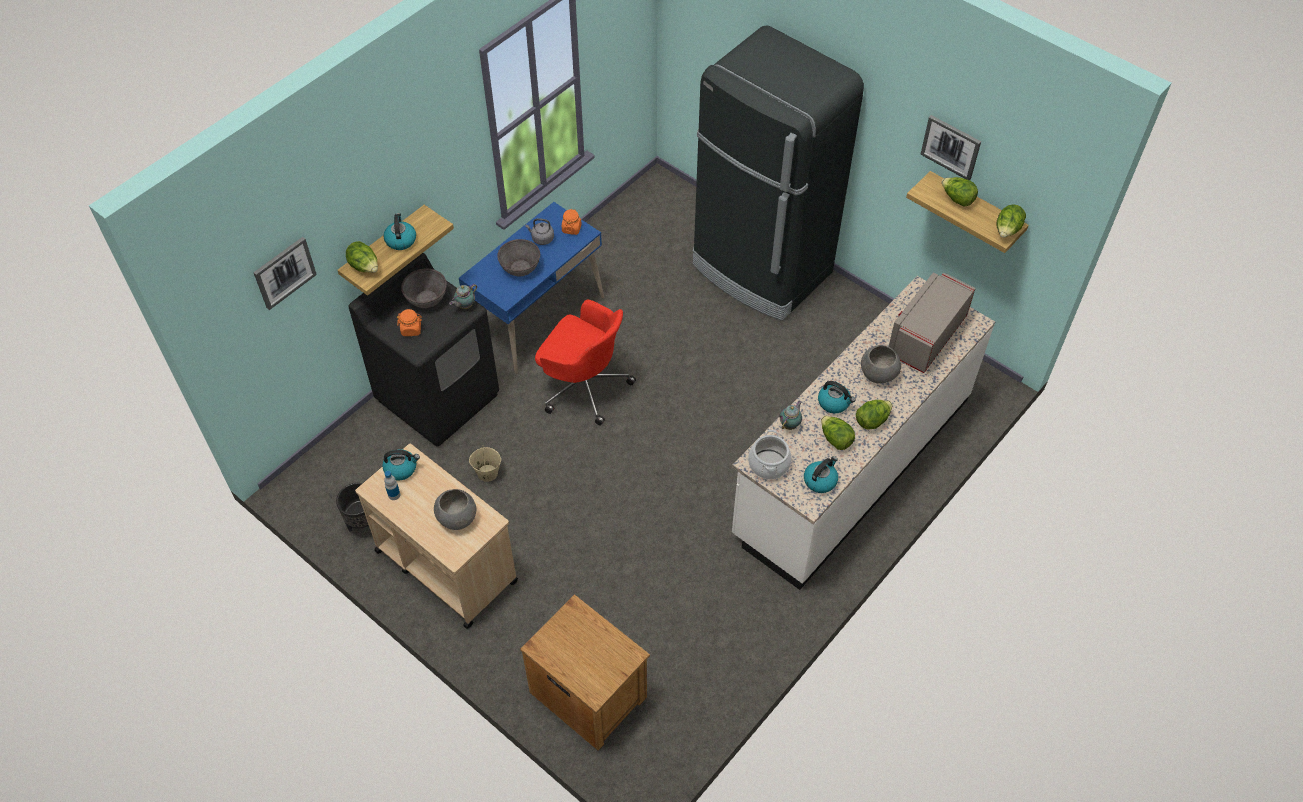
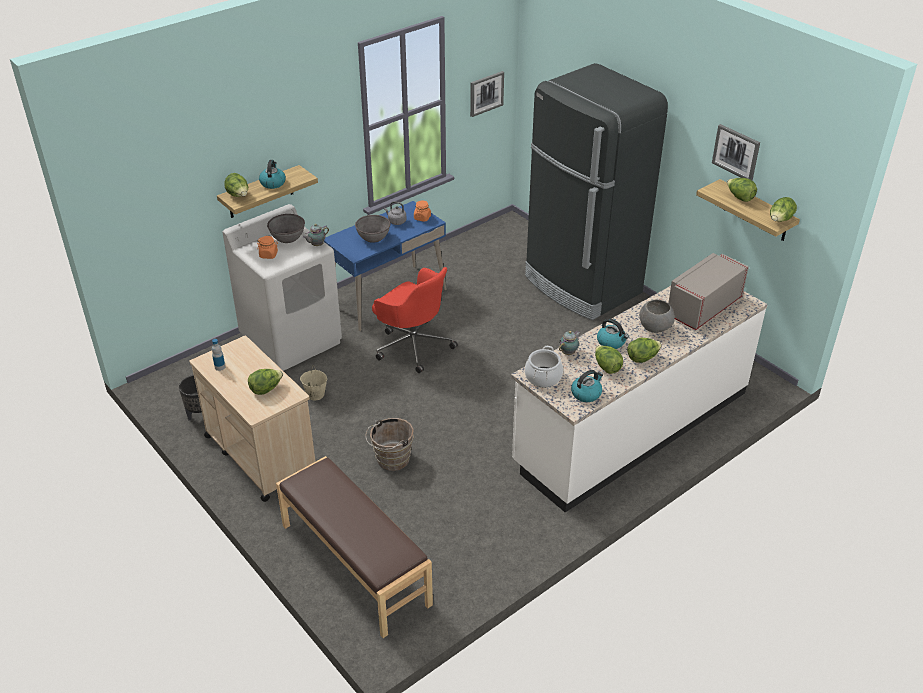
camera: 10 degrees right, 15 degrees down
picture [253,237,317,310] -> picture moved to [470,71,504,117]
black washing machine [349,253,499,447] -> white washing machine [223,204,342,371]
kettle [382,450,420,480] -> none
grey bowl [434,489,476,530] -> lettuce [248,369,283,395]
brown nightstand [520,594,650,751] -> brown bench [276,456,433,638]
none -> brown bucket [366,418,414,471]

